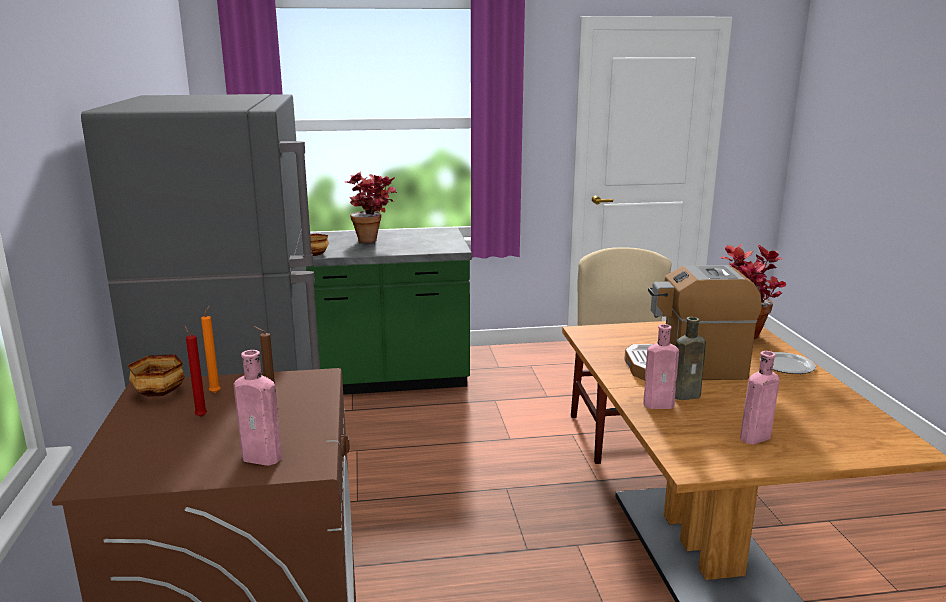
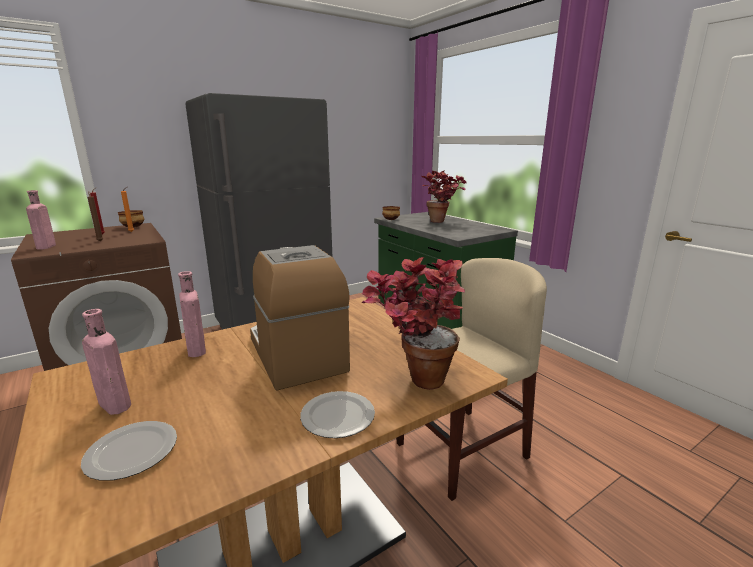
camera: 65 degrees right, 0 degrees up
brown bottle [675,317,706,400] -> none
none -> plate [81,421,177,481]

